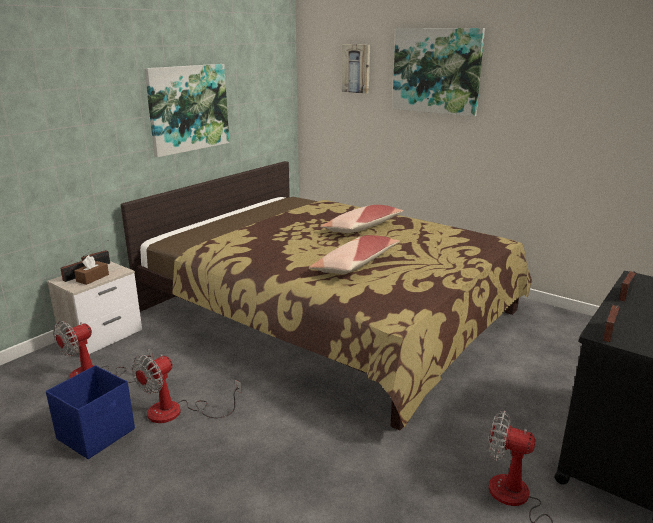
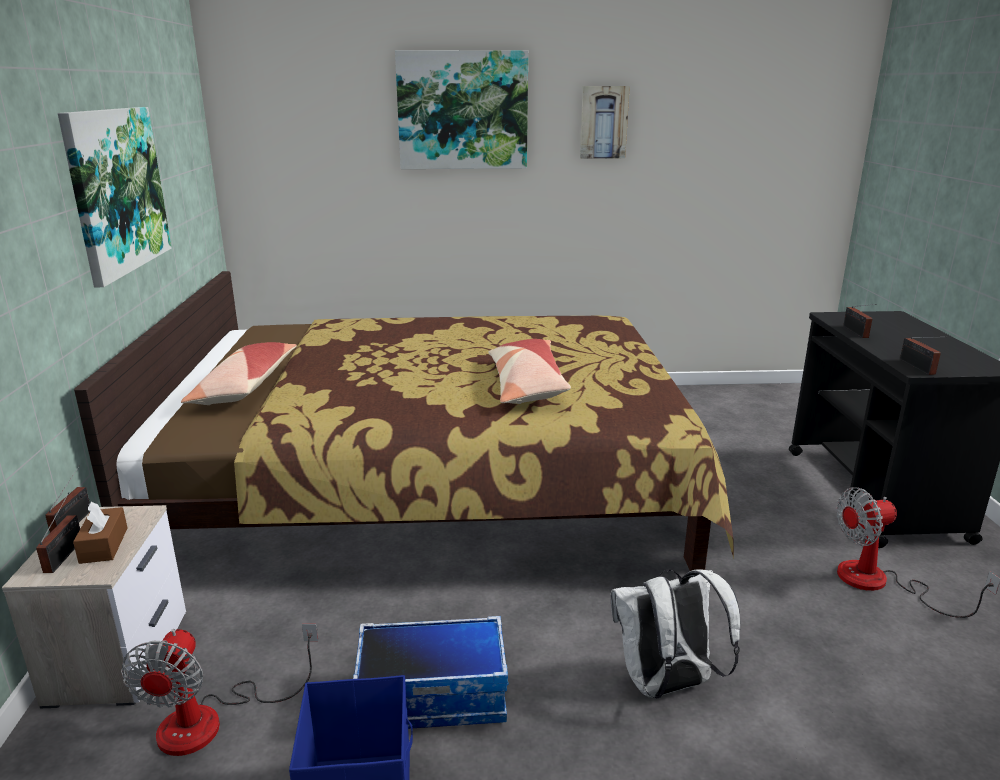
camera: 40 degrees left, 0 degrees up
fan [131,354,242,423] -> storage box [353,616,509,729]
pillow [321,205,403,233] -> pillow moved to [181,342,297,405]
picture [342,44,370,94] -> picture moved to [580,86,630,159]
none -> white backpack [611,570,740,699]

